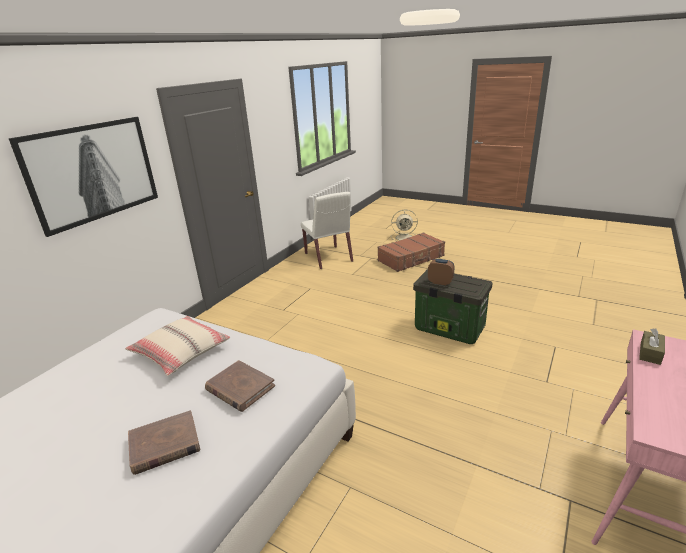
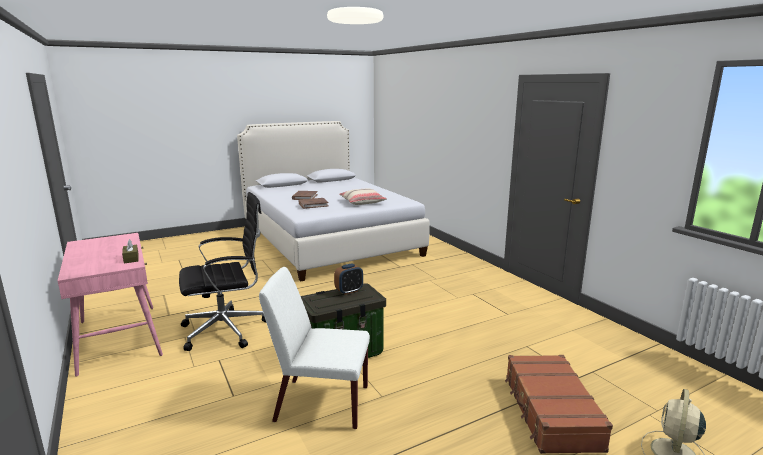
camera: 120 degrees right, 10 degrees down
picture [9,117,158,237] -> none
white chair [301,192,353,269] -> white chair moved to [259,267,370,429]
none -> black office chair [179,192,266,351]

